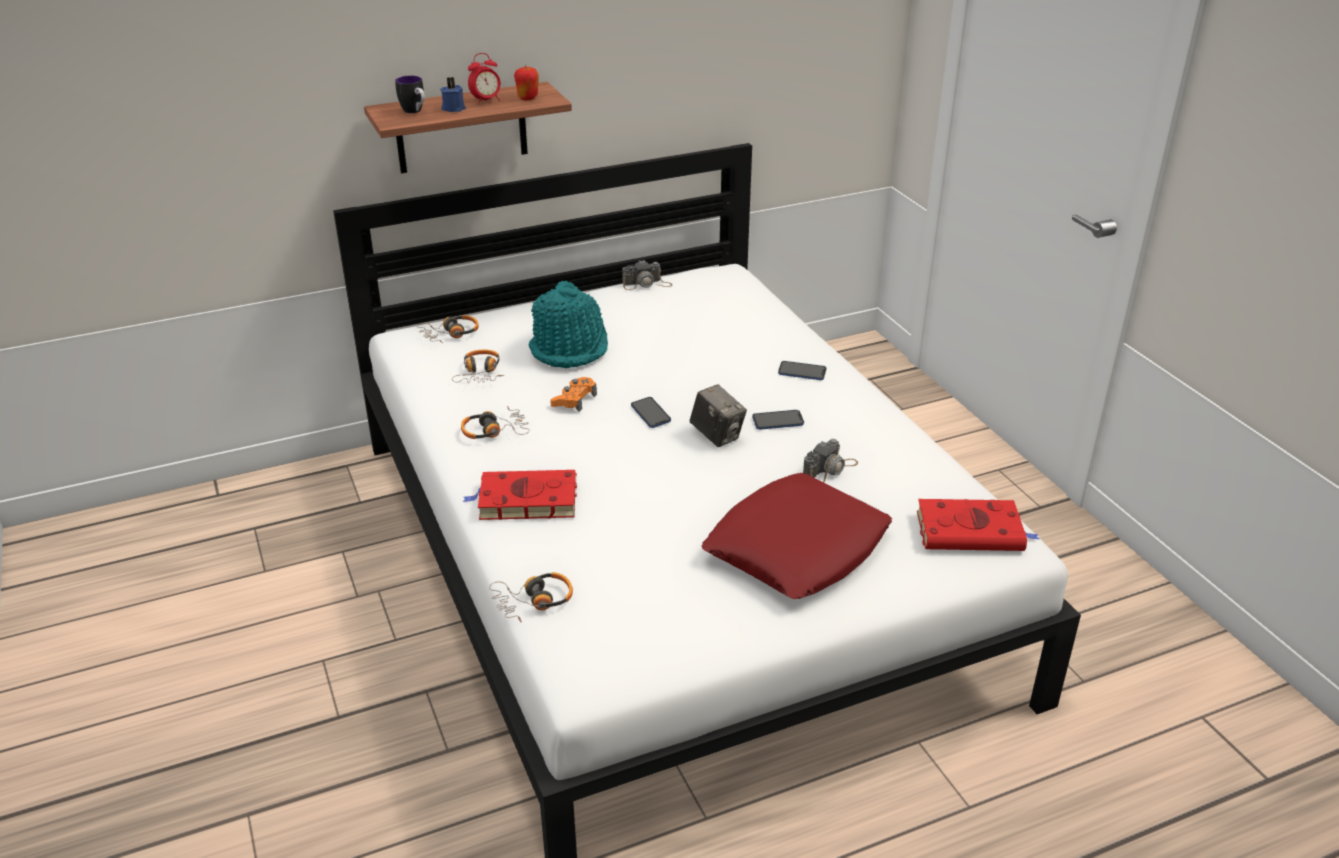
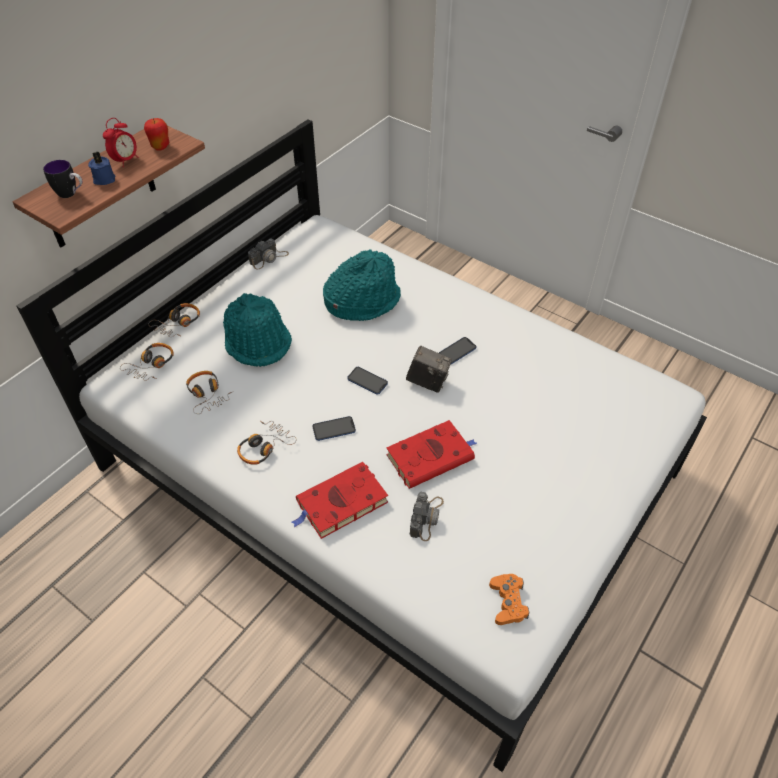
camera: 30 degrees left, 15 degrees up
headphones [489,572,573,622] -> headphones moved to [148,303,200,337]
orange game controller [550,377,597,412] -> orange game controller moved to [489,574,529,625]
red pillow [702,473,892,599] -> none
phone [778,361,826,380] -> phone moved to [312,416,356,441]
camera [803,439,858,483] -> camera moved to [410,492,444,541]
red book [917,499,1039,551] -> red book moved to [386,420,477,489]
none -> turquoise hat [323,249,401,321]

